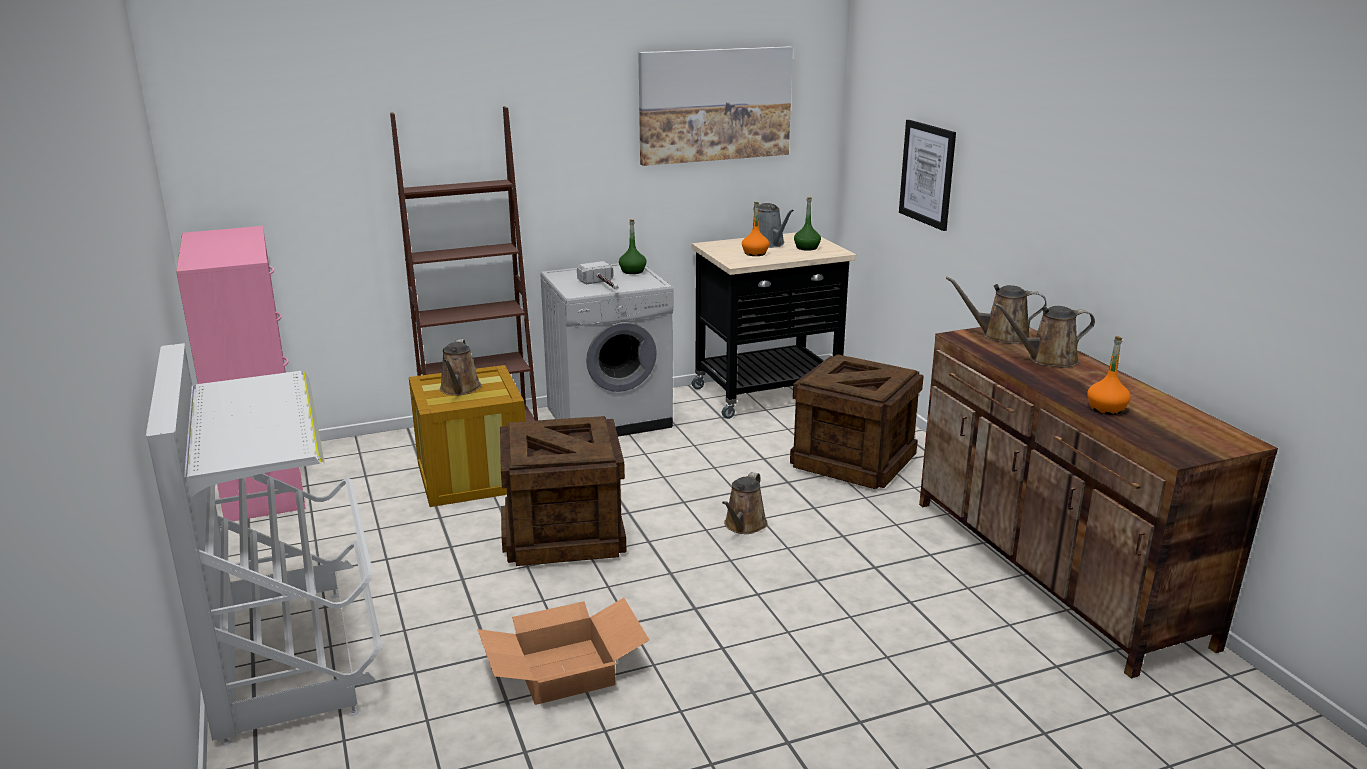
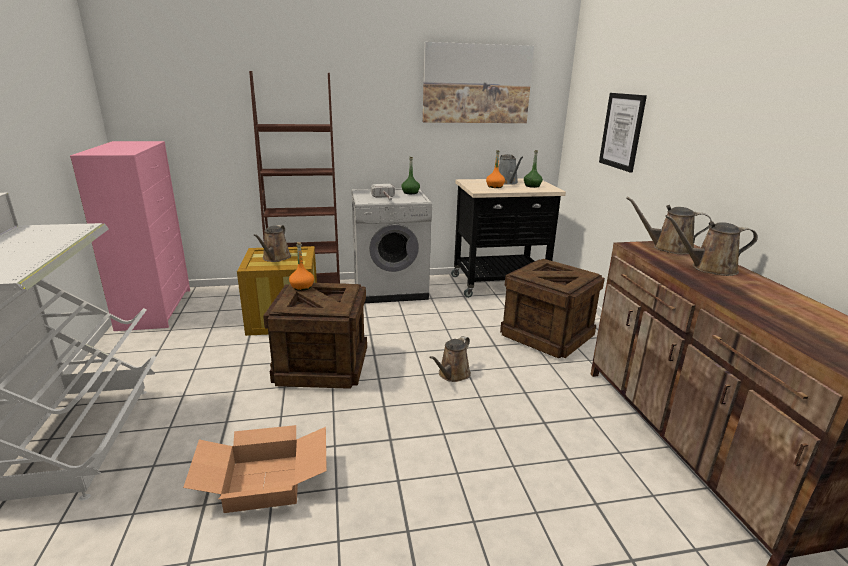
camera: 10 degrees right, 0 degrees up
orange bottle [1088,336,1131,415] -> orange bottle moved to [289,242,314,291]

